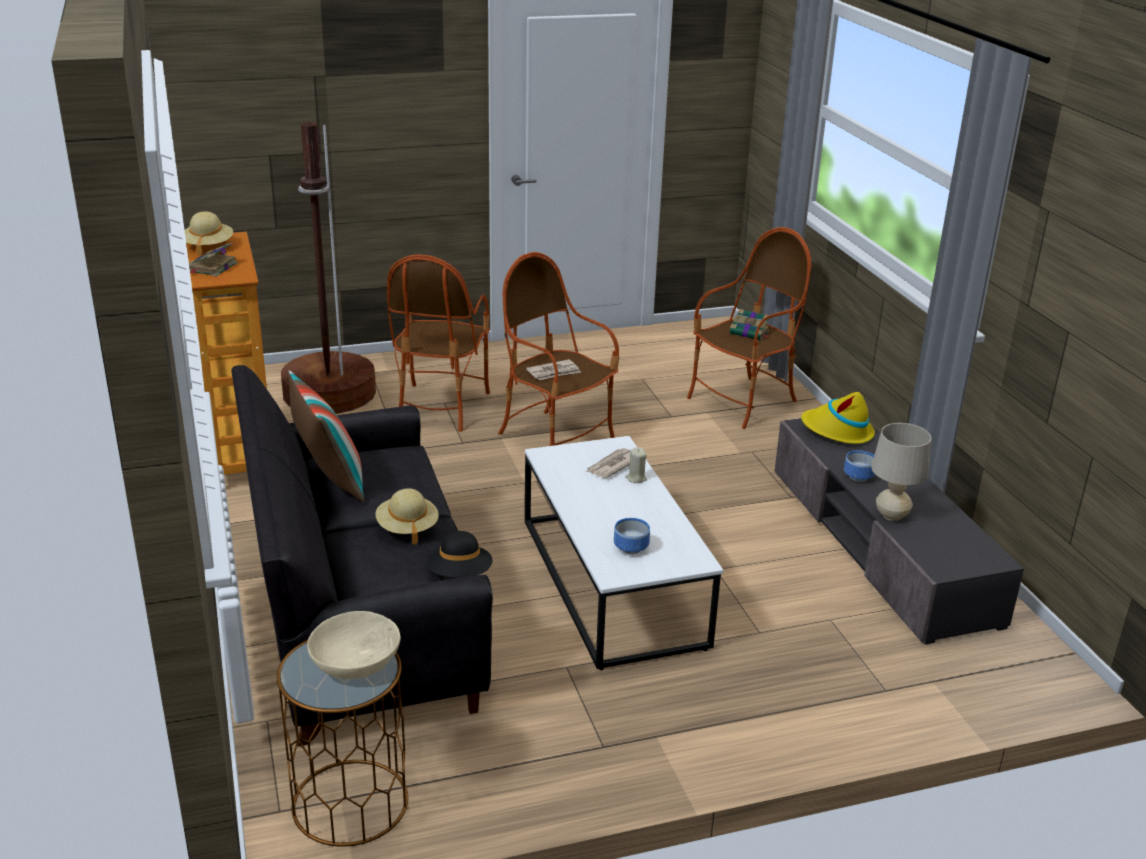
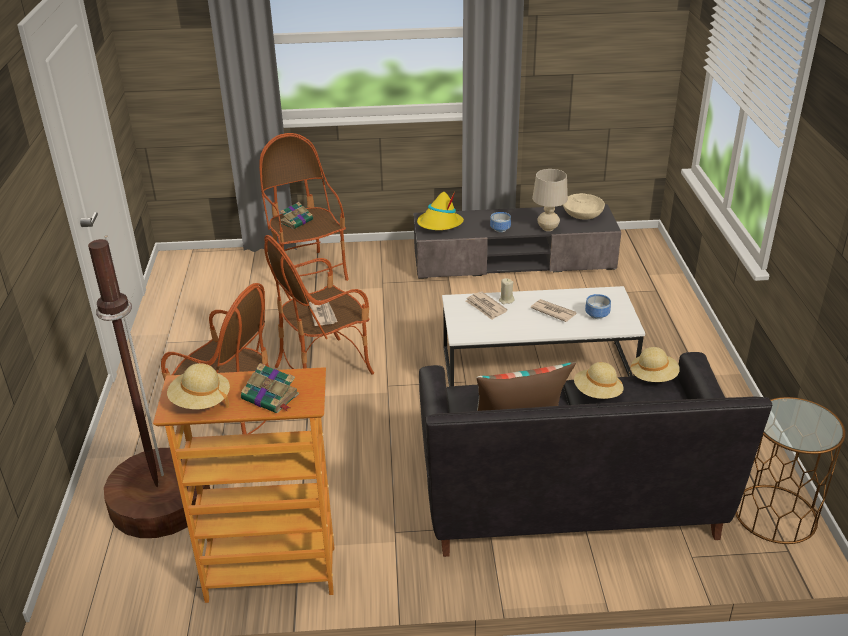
camera: 75 degrees left, 5 degrees up
beige bowl [307,611,401,679] -> beige bowl moved to [563,193,605,219]
black hat [427,531,492,578] -> beige hat [629,347,680,382]
none -> newspaper [530,299,577,322]

